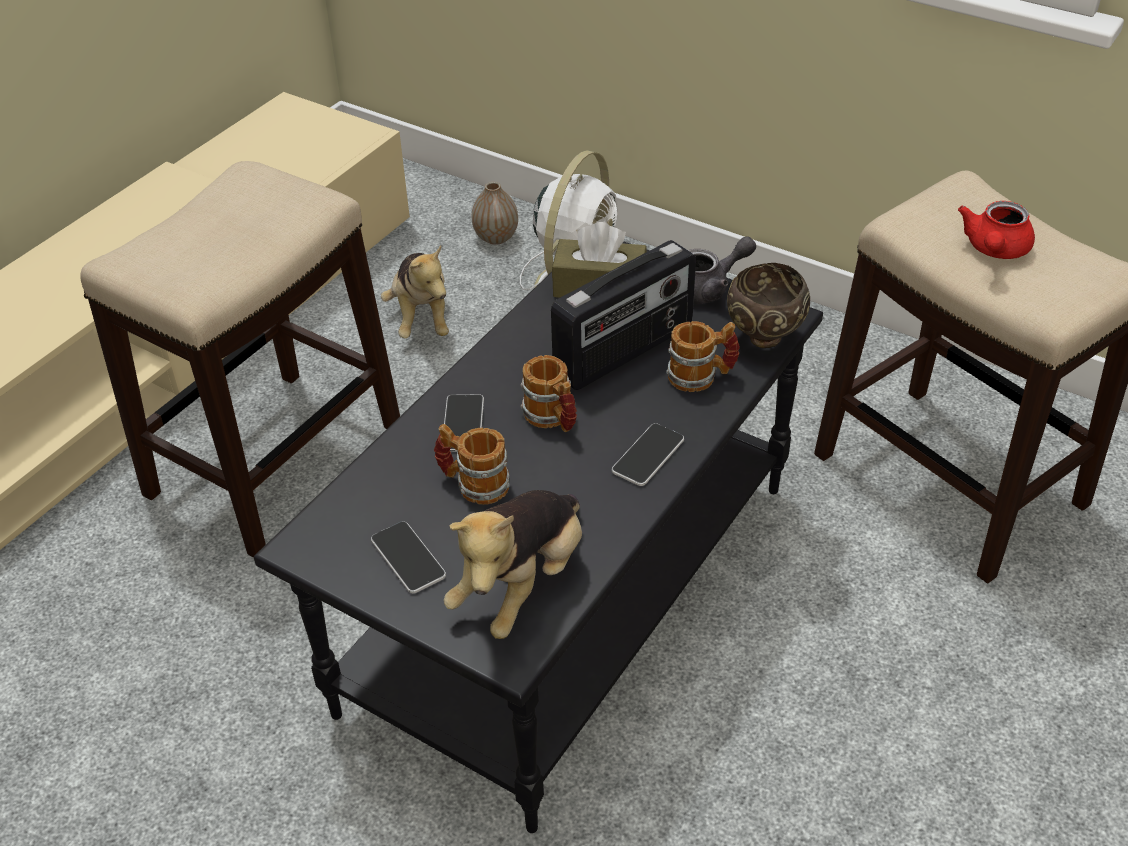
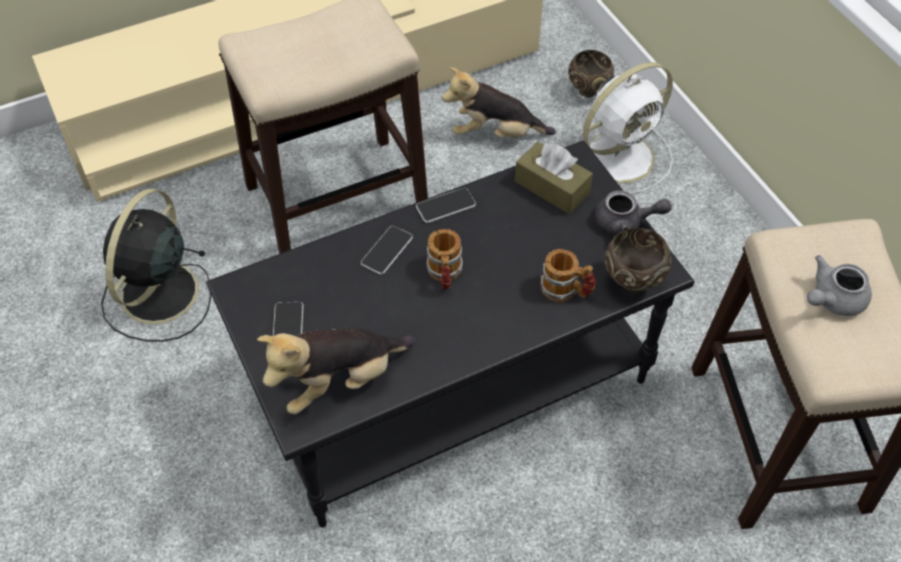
camera: 30 degrees right, 10 degrees up
plush toy [381,245,449,338] -> plush toy turned 75 degrees clockwise [442,67,556,137]
mug [434,424,510,505] -> none
vase [472,182,518,245] -> brown bowl [568,50,614,98]
radio [551,240,696,390] -> none
phone [612,423,684,486] -> phone moved to [416,188,476,223]
red teapot [958,201,1035,259] -> grey teapot [807,255,872,316]
none -> black fan [101,189,211,342]

